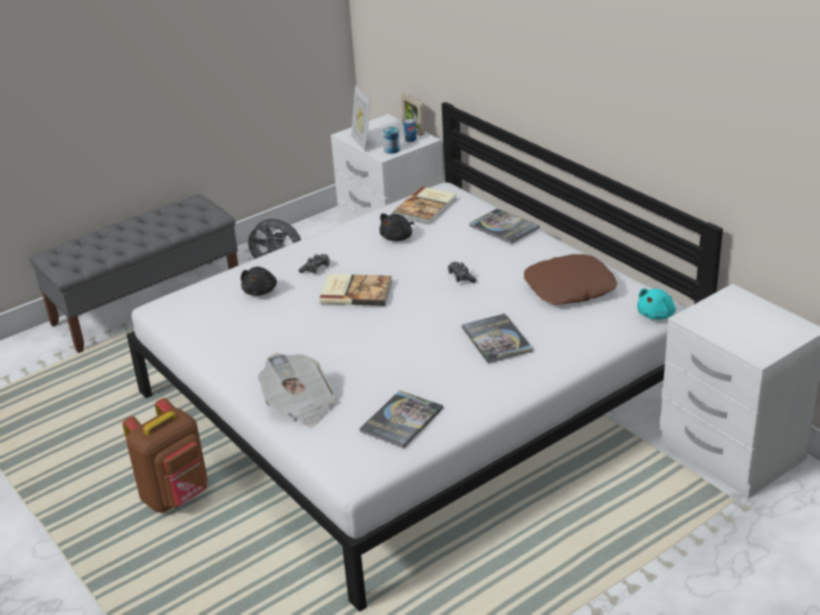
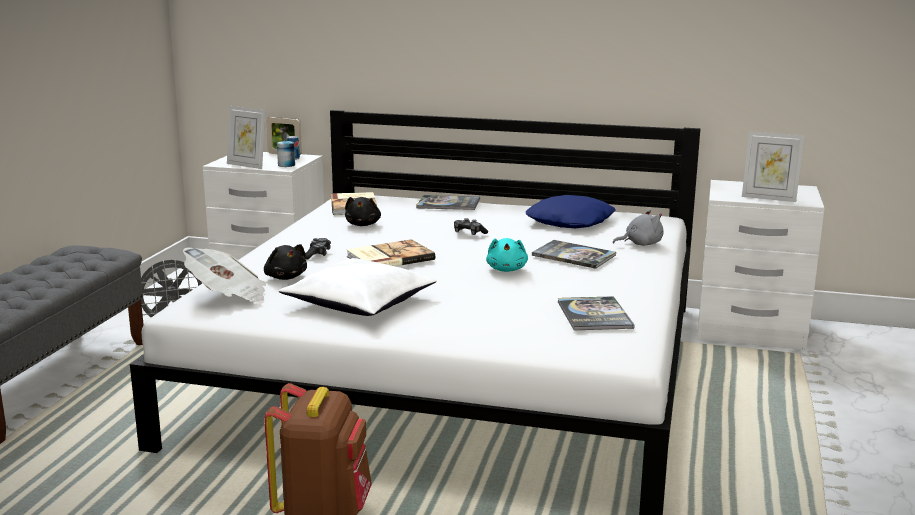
camera: 40 degrees left, 15 degrees down
newspaper [258,353,337,427] -> newspaper moved to [183,247,266,303]
brown pillow [524,254,617,305] -> blue pillow [526,195,616,228]
turquoise plush toy [637,288,676,320] -> turquoise plush toy moved to [486,238,528,272]
none -> white pillow [278,258,437,316]
none -> grey plush toy [613,209,664,246]
none -> picture frame [742,131,804,202]

